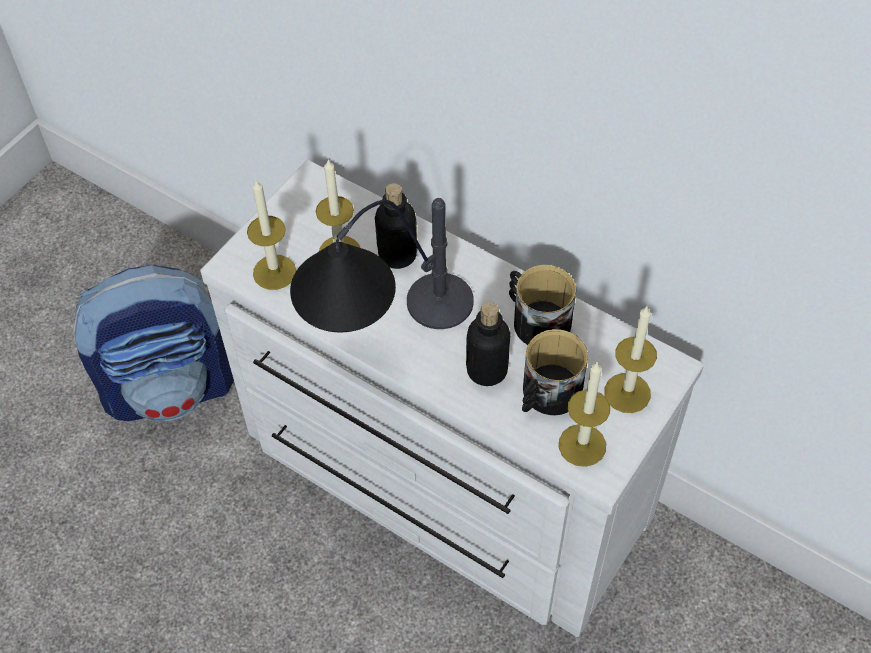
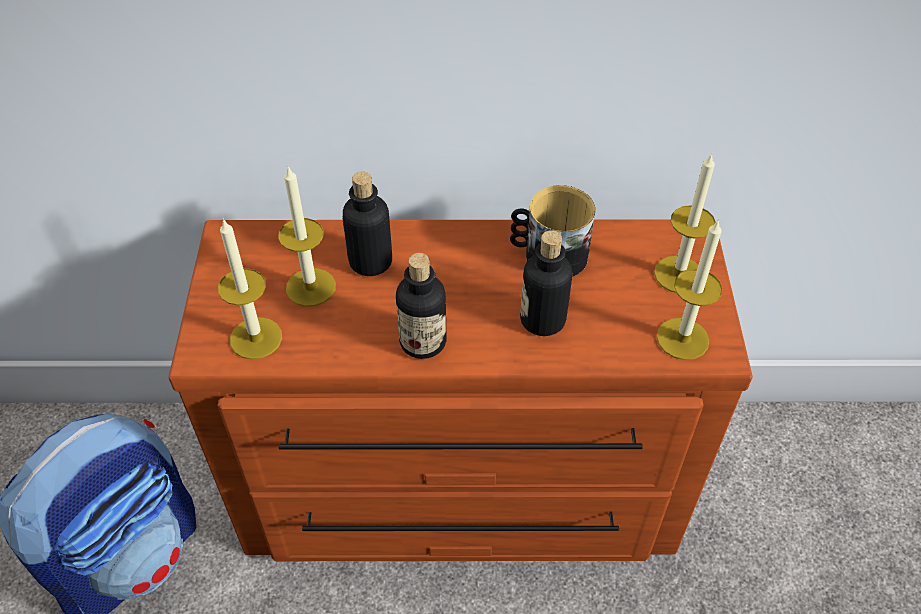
camera: 35 degrees left, 5 degrees down
white dresser [200,160,704,637] -> brown dresser [168,220,753,561]
table lamp [290,198,474,332] -> bottle [396,253,446,359]
mug [522,329,588,415] -> none

